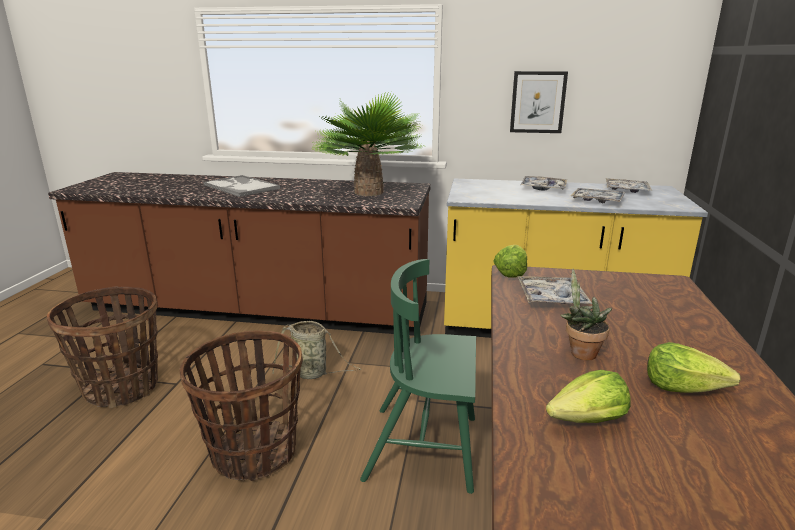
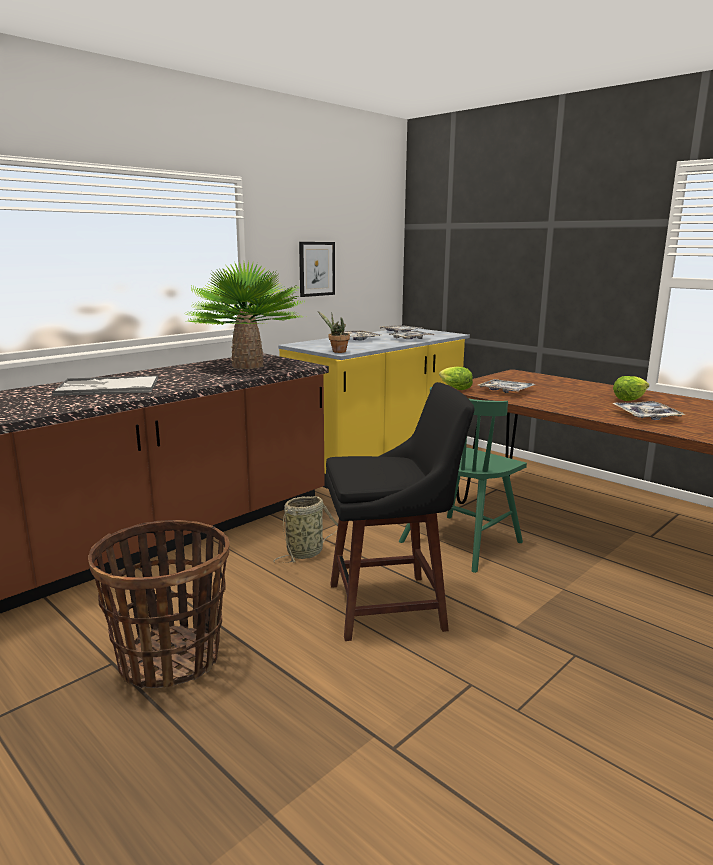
camera: 55 degrees left, 5 degrees down
basket [179,330,303,481] -> black stool [326,382,474,641]
lettuce [546,370,631,423] -> tray [612,401,686,420]
potted plant [560,269,612,360] -> potted plant moved to [318,311,350,353]

